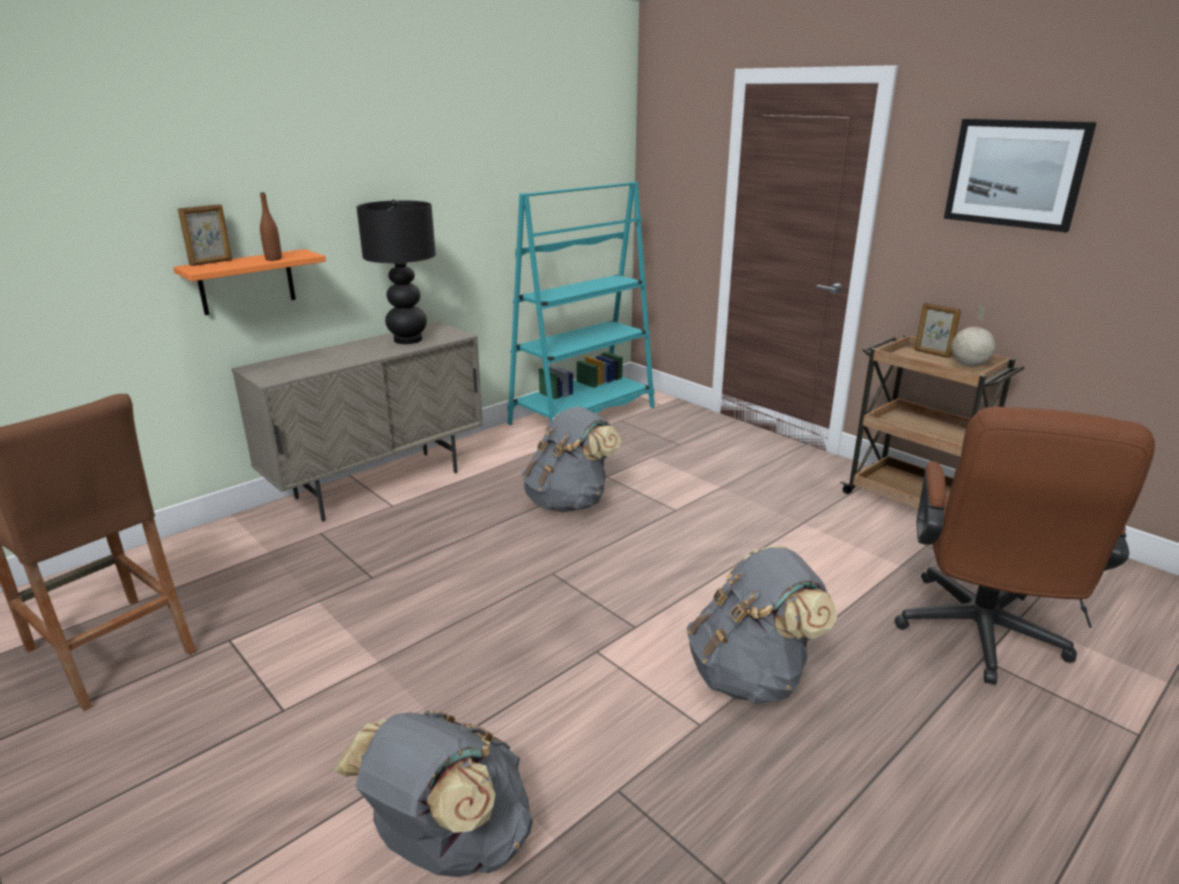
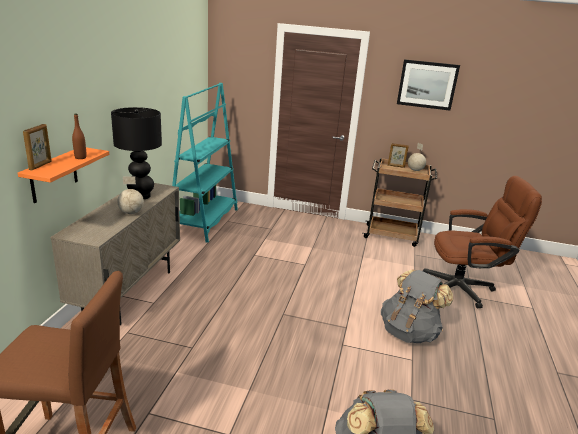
camera: 35 degrees left, 0 degrees up
grey backpack [521,406,621,512] -> none
brown office chair [894,407,1155,685] -> brown office chair turned 75 degrees counterclockwise [423,176,542,308]
none -> globe [117,177,144,214]

